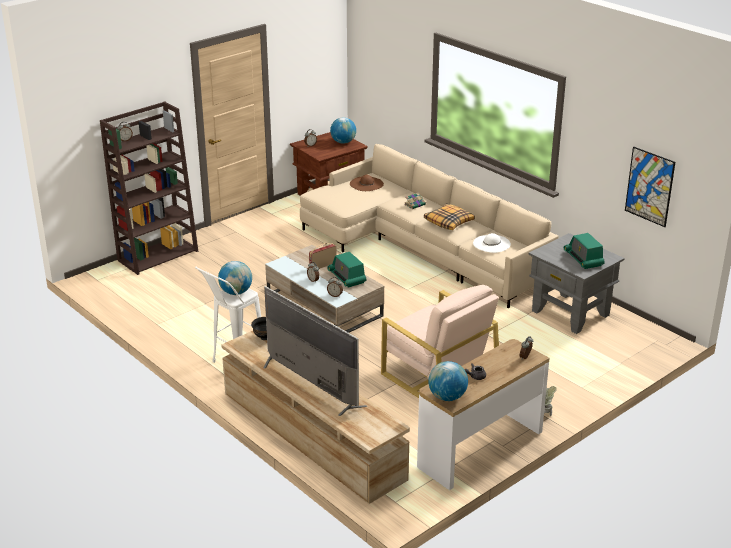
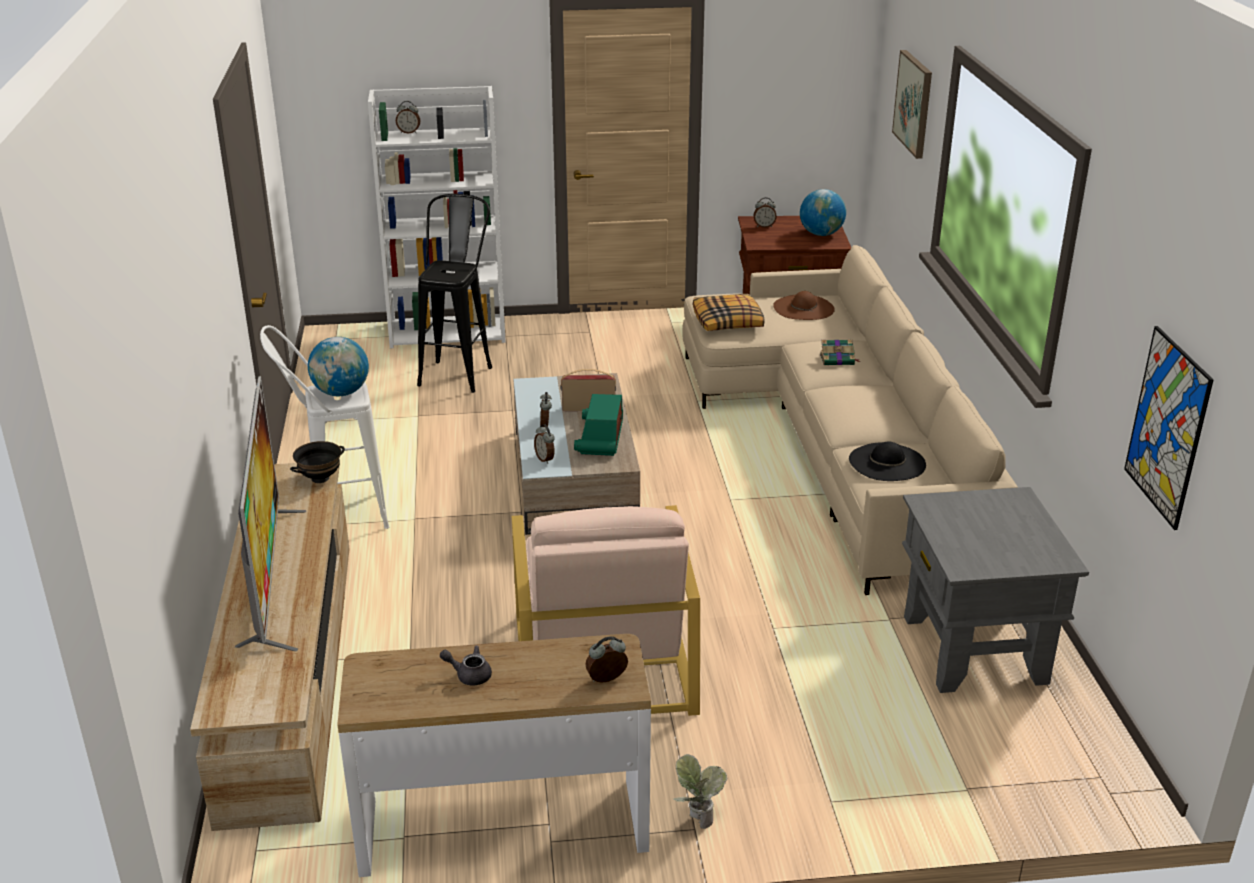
camera: 35 degrees right, 0 degrees up
brown bookcase [100,102,198,275] -> white bookcase [368,86,506,348]
pillow [424,204,475,230] -> pillow moved to [693,294,764,331]
globe [428,361,468,401] -> none
white hat [473,233,511,253] -> black hat [849,441,926,481]
radio [564,233,605,269] -> none
none -> black stool [417,194,492,393]
none -> picture [892,50,932,159]

